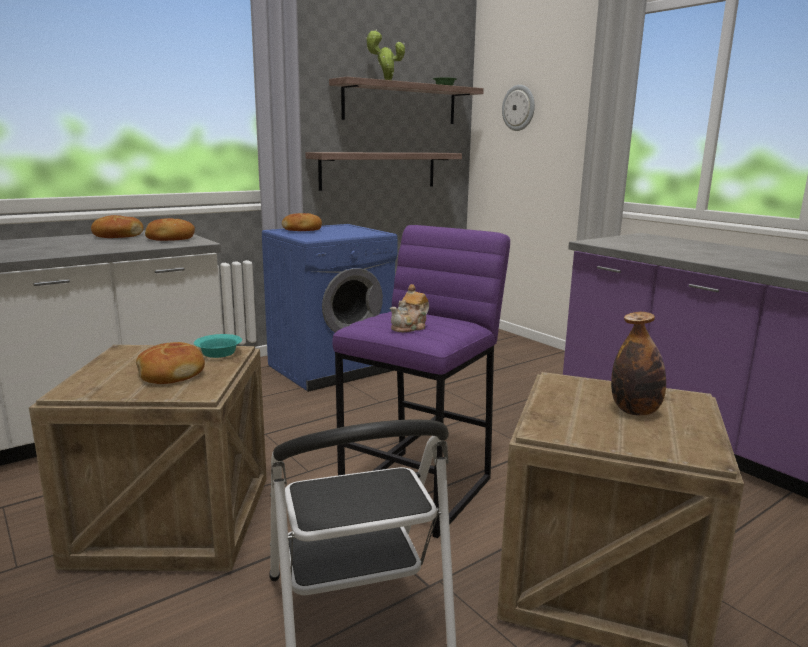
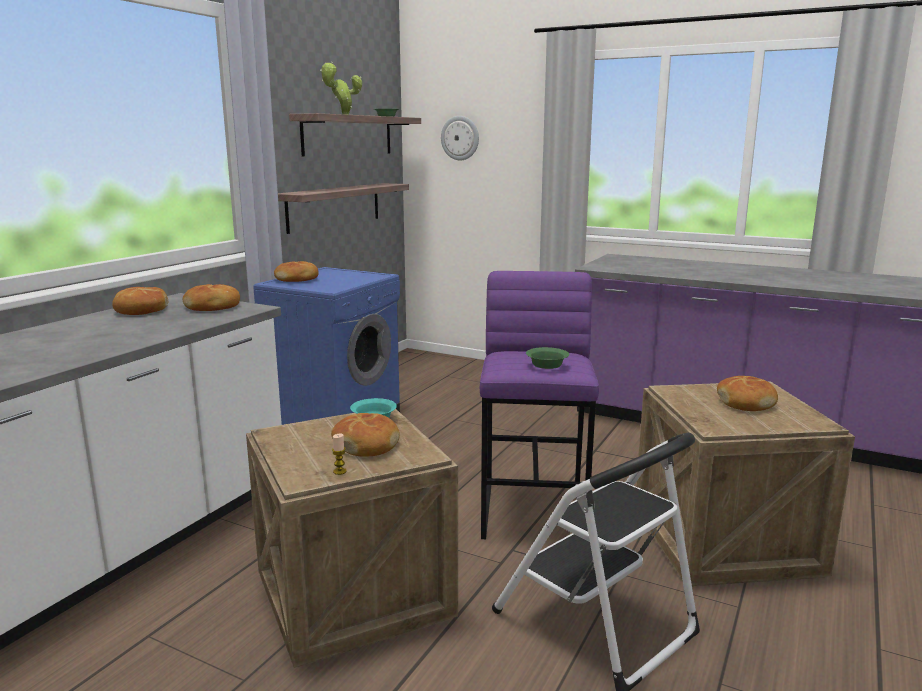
camera: 25 degrees left, 0 degrees up
teapot [390,284,429,332] -> green bowl [526,347,569,369]
bottle [611,312,666,416] -> bread [717,376,778,411]
none -> candle [332,434,347,475]

